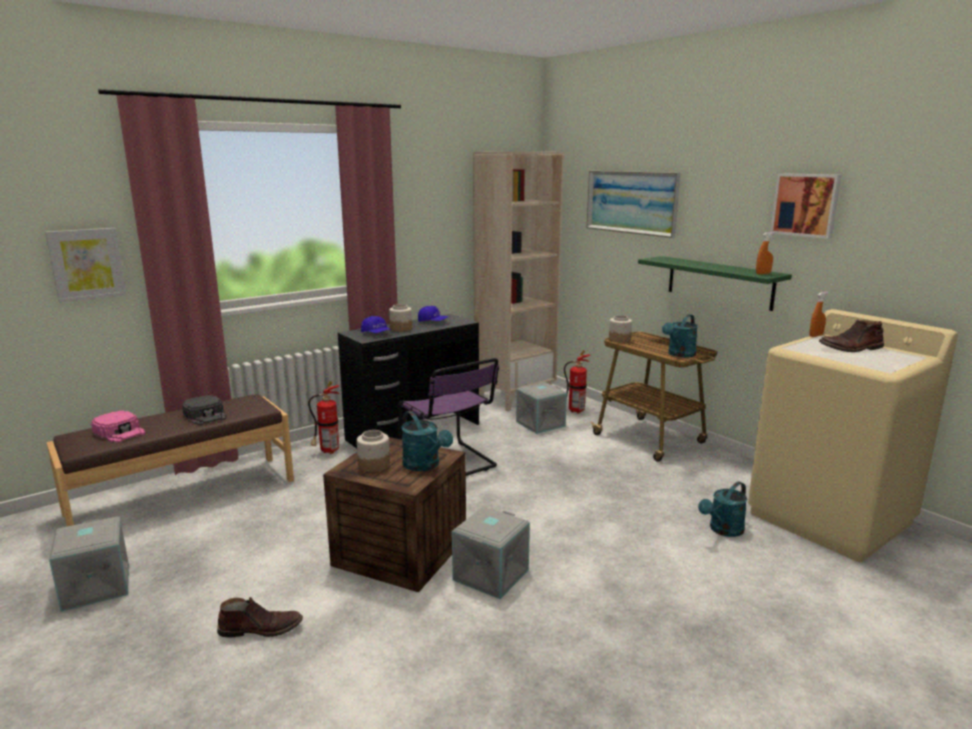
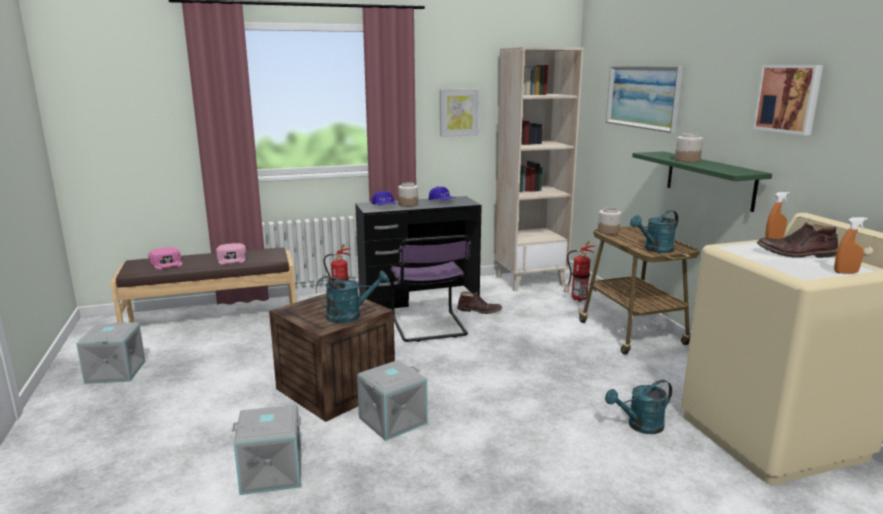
camera: 20 degrees right, 0 degrees up
picture [45,228,127,303] -> picture moved to [440,89,479,137]
black cap [182,395,226,425] -> pink cap [217,243,246,265]
brown boot [217,597,303,637] -> brown boot moved to [457,292,502,314]
jar [357,430,390,472] -> jar moved to [675,133,703,162]
turquoise watering can [401,411,453,471] -> turquoise watering can turned 90 degrees counterclockwise [316,271,389,323]
grey storage box [516,382,567,434] -> grey storage box moved to [232,405,301,495]
orange spray bottle [756,232,775,274] -> orange spray bottle moved to [834,217,868,274]

